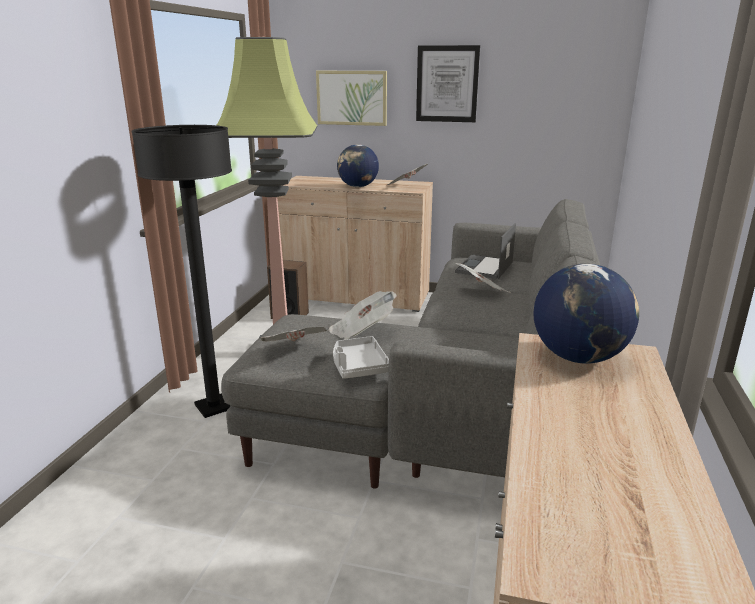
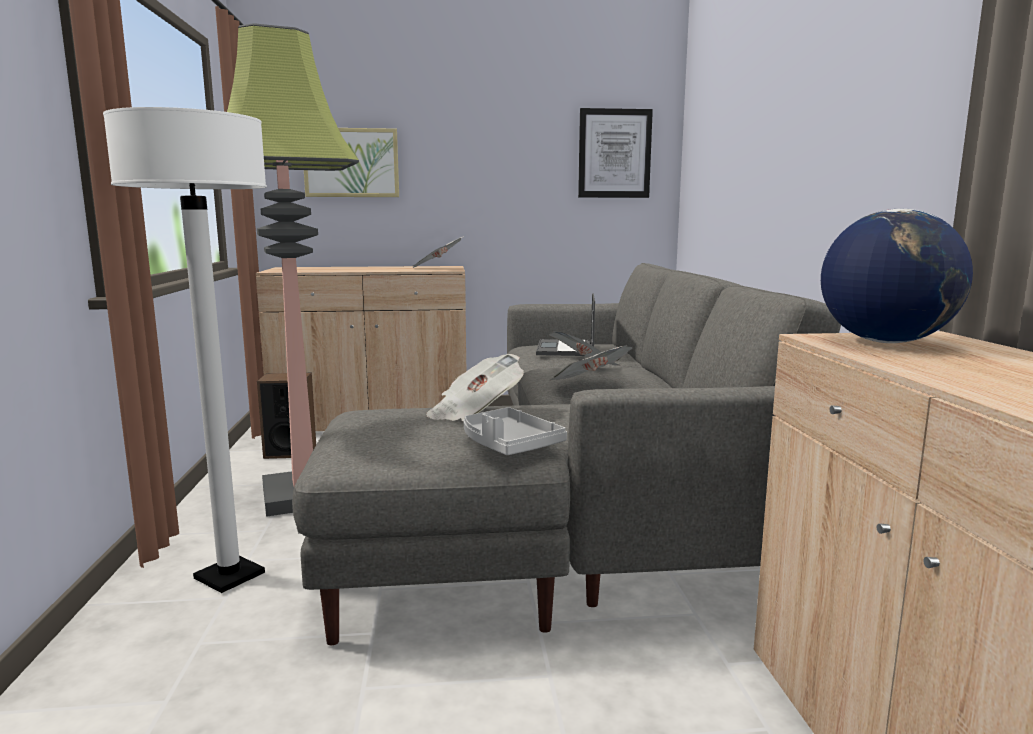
camera: 20 degrees left, 10 degrees down
black floor lamp [132,125,232,418] -> white floor lamp [103,107,267,593]
newspaper [260,327,327,342] -> newspaper moved to [550,345,632,380]
globe [337,144,379,187] -> none
picture [416,45,480,122] -> picture moved to [578,108,653,198]

